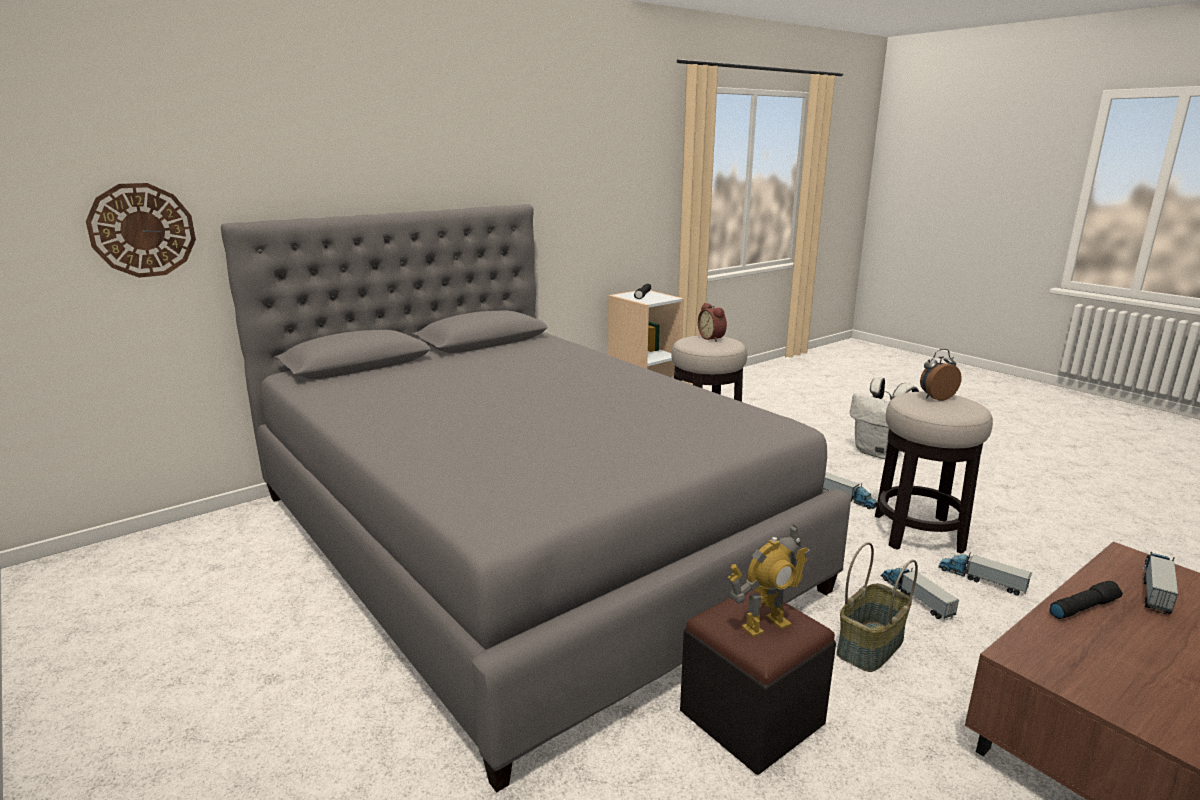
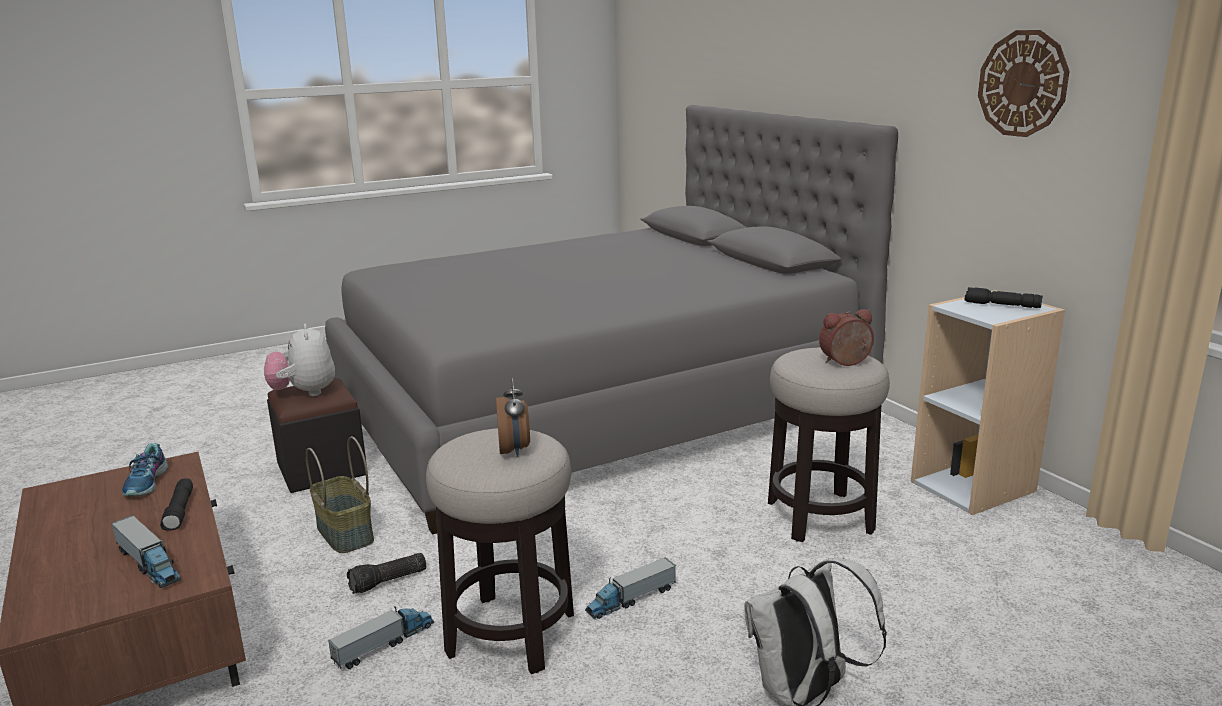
camera: 100 degrees right, 0 degrees up
wall clock [86,183,196,278] -> wall clock moved to [978,30,1070,137]
toy robot [728,525,811,637] -> plush toy [264,324,335,396]
toy truck [881,568,959,620] -> flashlight [347,553,426,594]
none -> shoe [122,443,168,496]

